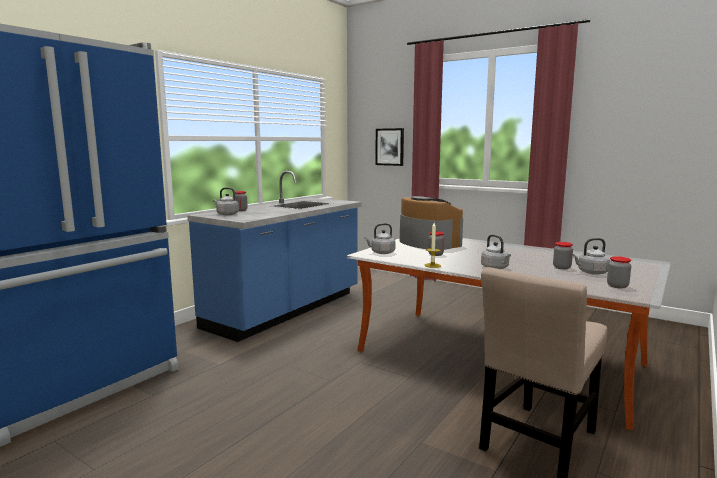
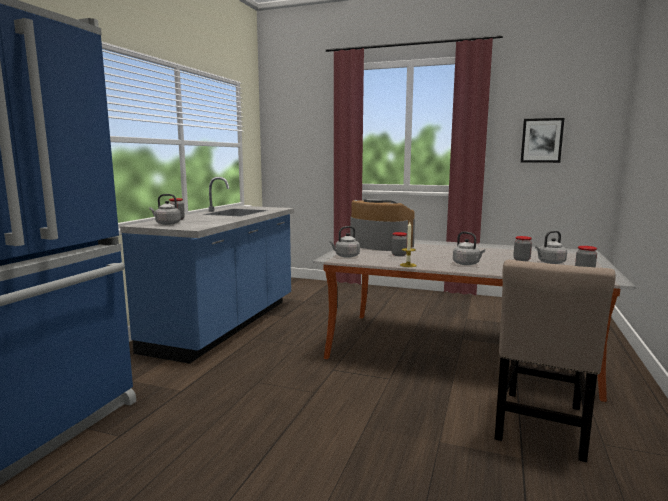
camera: 15 degrees left, 0 degrees up
picture [375,128,404,166] -> picture moved to [521,118,564,163]

